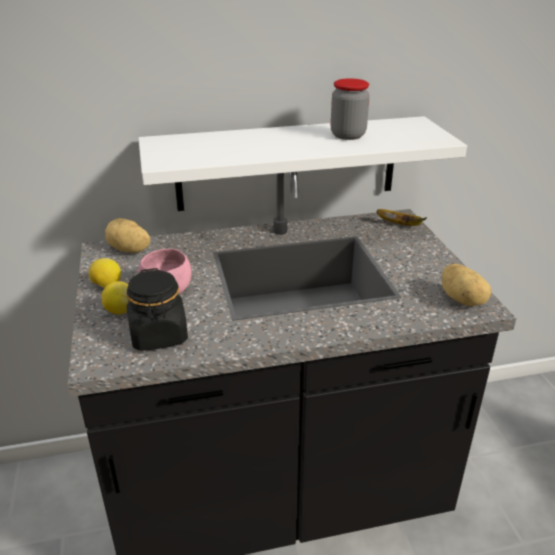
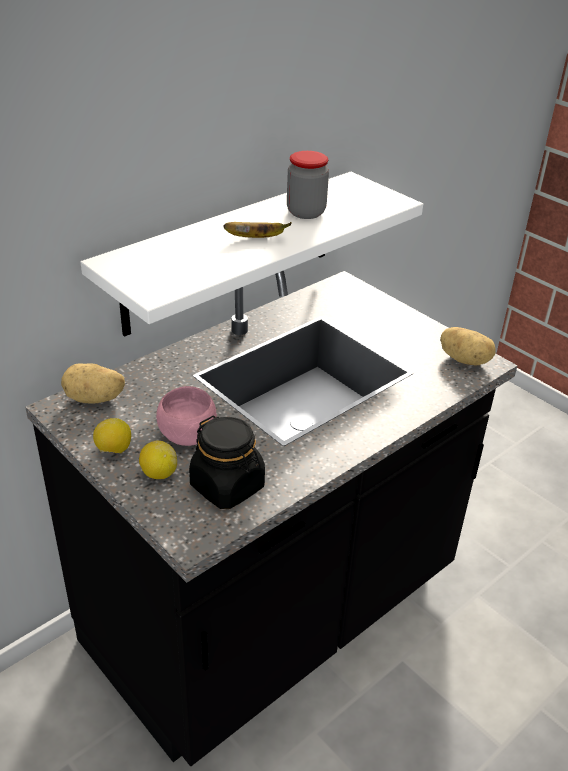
camera: 30 degrees left, 5 degrees up
banana [376,209,427,226] -> banana moved to [224,222,292,238]

